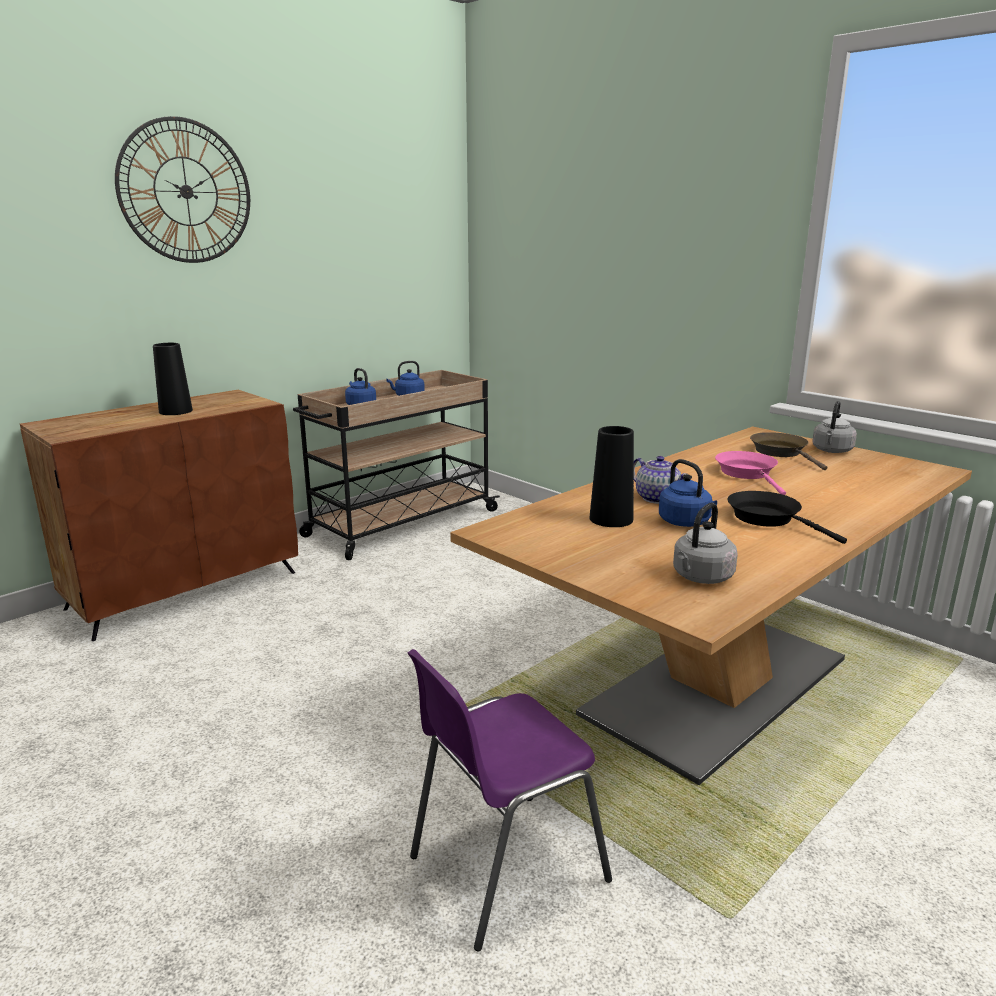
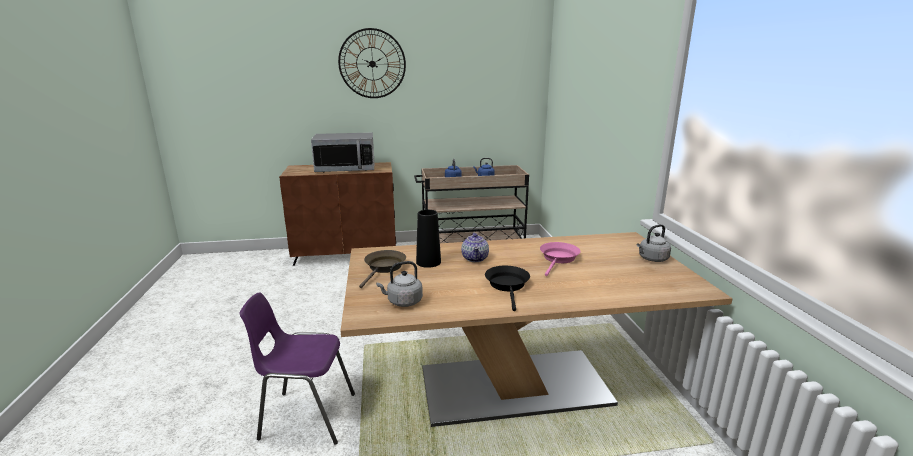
camera: 35 degrees right, 0 degrees up
black vase [153,343,193,415] -> microwave [311,133,374,172]
blue kettle [659,459,717,527] -> none
brown frying pan [750,432,827,470] -> brown frying pan moved to [359,250,406,288]

